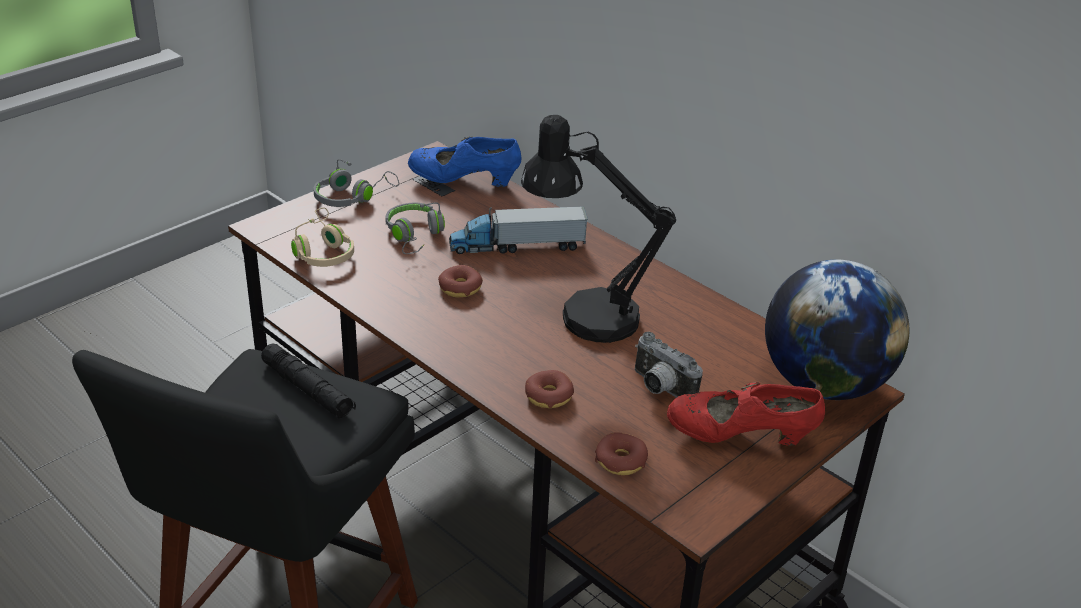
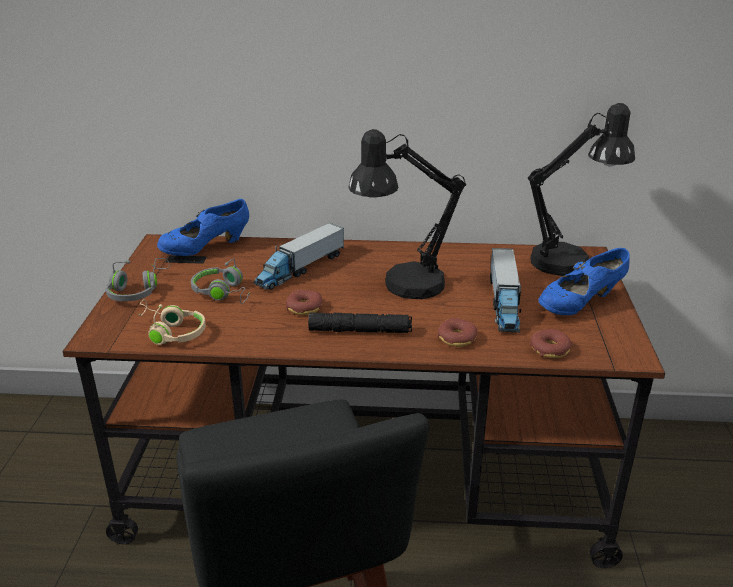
camera: 40 degrees left, 5 degrees down
black flashlight [261,343,356,418] -> black flashlight moved to [308,313,412,333]
camera [635,332,703,398] -> toy truck [490,248,521,332]
red shoe [667,382,825,446] -> blue shoe [538,248,630,315]
globe [765,260,909,400] -> black table lamp [527,103,635,276]

